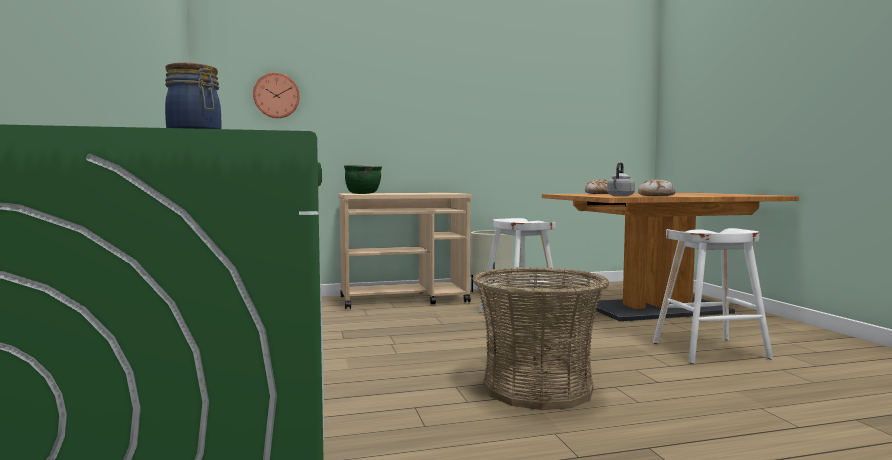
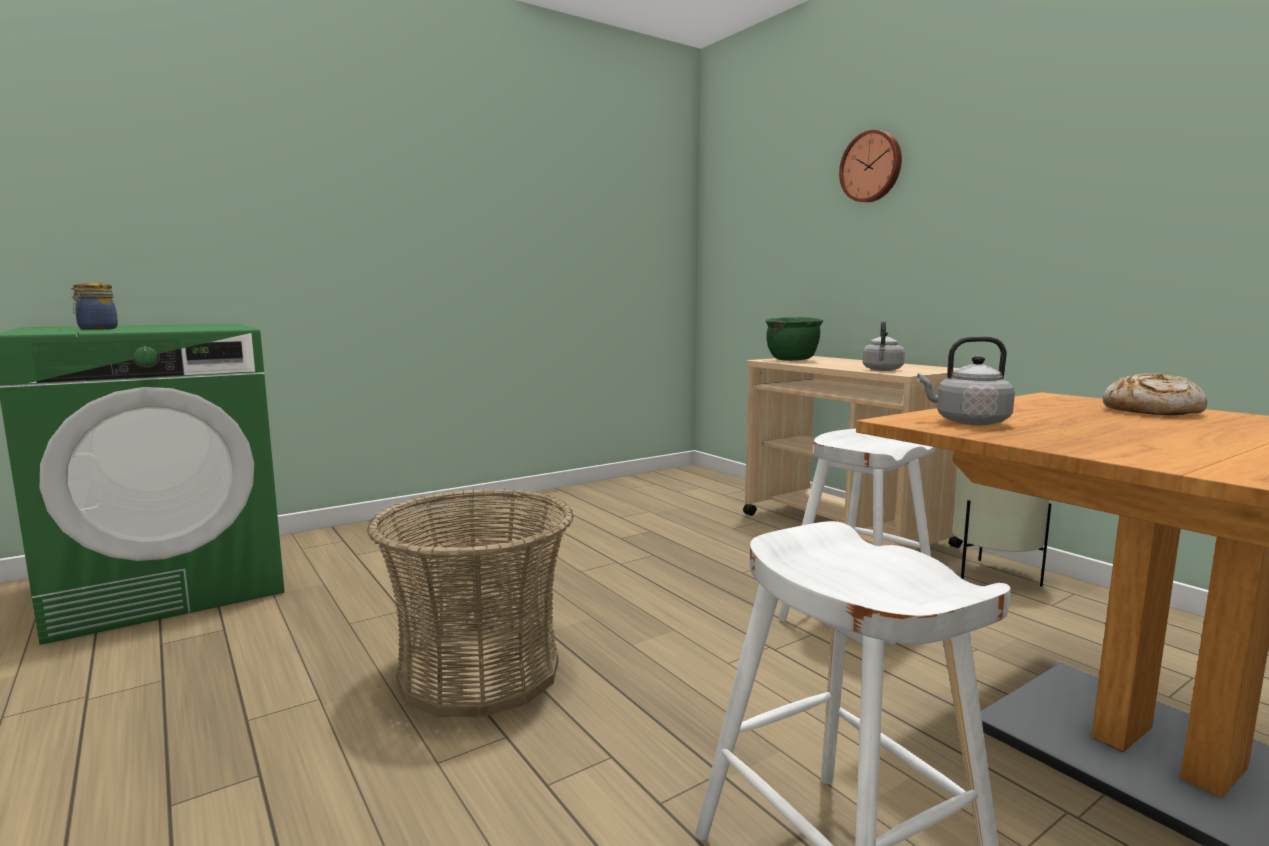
camera: 70 degrees right, 5 degrees up
wall clock [253,73,300,118] -> wall clock moved to [839,130,902,203]
bread [638,179,675,196] -> none
none -> grey kettle [862,320,905,371]

